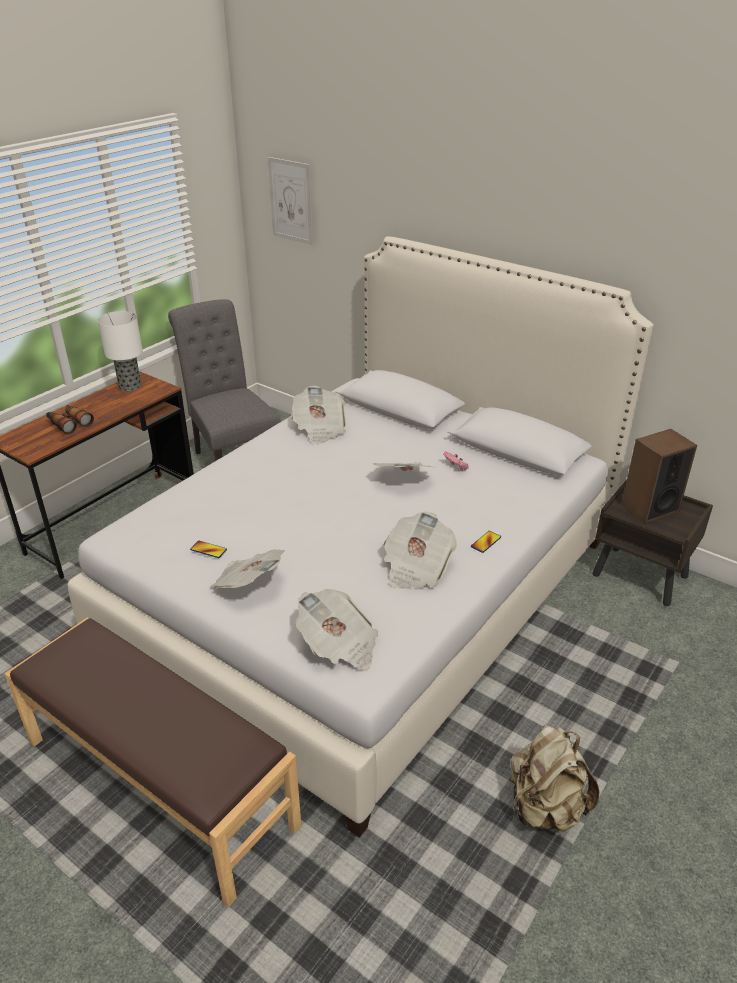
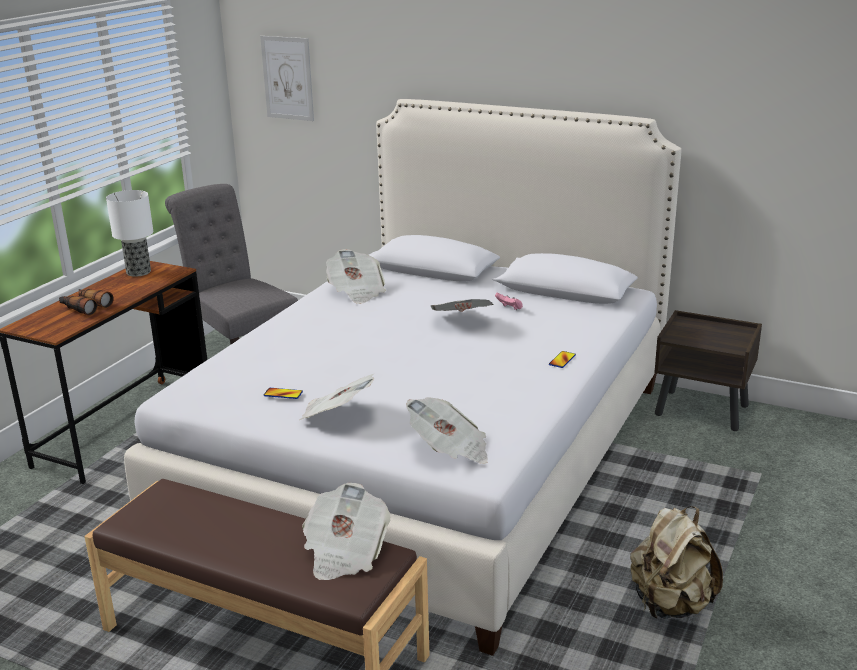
camera: 10 degrees left, 10 degrees down
newspaper [384,512,457,589] -> newspaper moved to [302,483,390,580]
speaker [621,429,697,524] -> none

